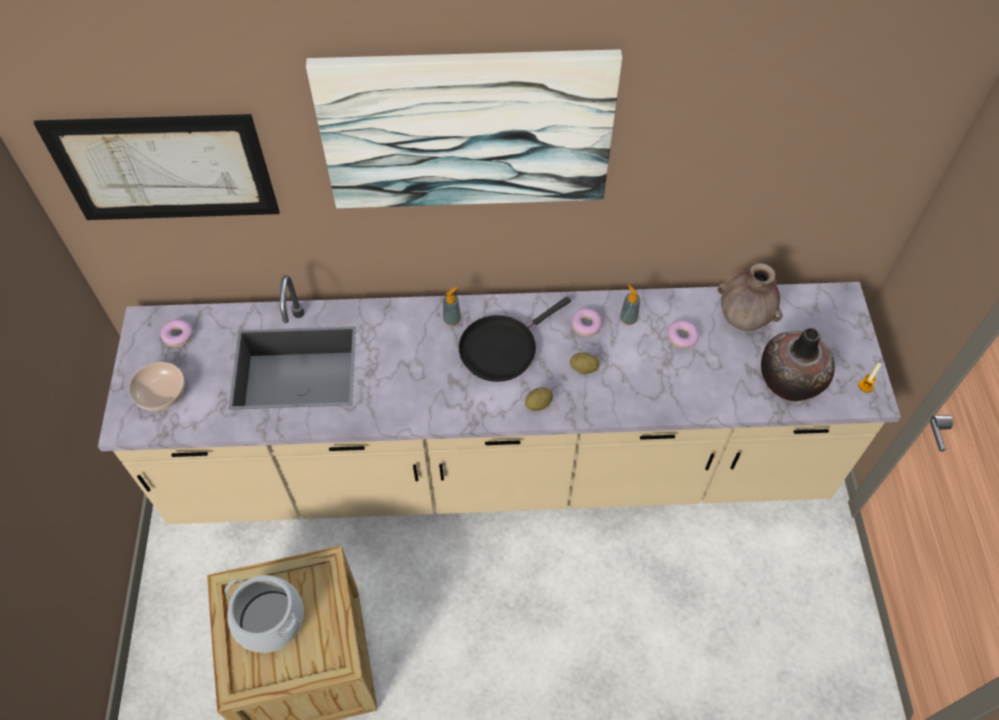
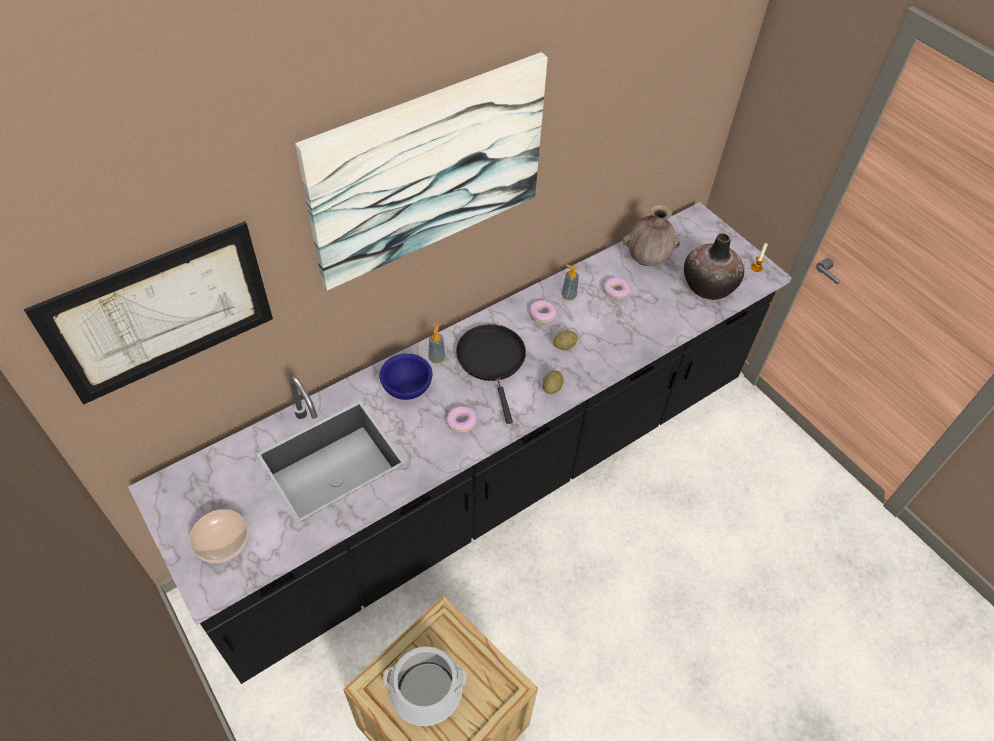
camera: 35 degrees left, 5 degrees down
beige counter [98,275,901,524] -> black counter [128,202,792,684]
donut [160,319,194,347] -> donut moved to [446,406,477,433]
black frying pan [459,297,571,382] -> black frying pan turned 150 degrees clockwise [456,324,526,424]
none -> blue bowl [379,353,432,400]

